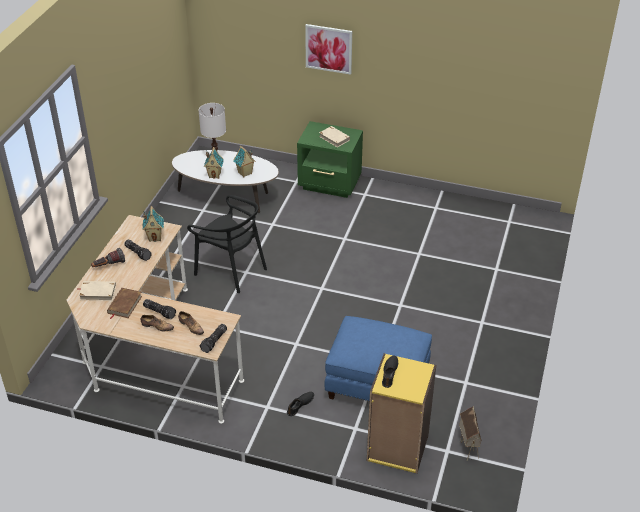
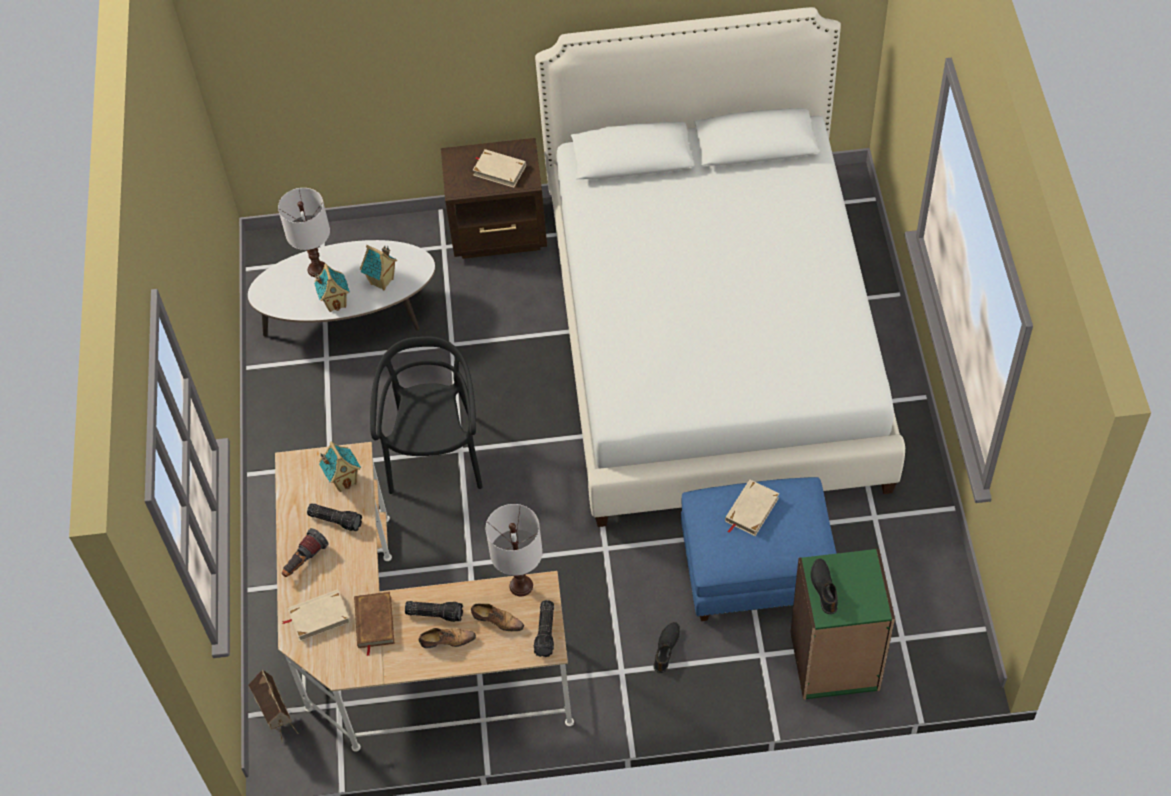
camera: 20 degrees left, 15 degrees up
black chair [187,195,267,293] -> black chair turned 105 degrees counterclockwise [370,336,483,494]
green nightstand [297,121,363,198] -> brown nightstand [441,138,547,259]
picture [305,24,352,75] -> none
yellow bookcase [367,353,436,474] -> green bookcase [790,548,895,700]
toy house [459,406,482,461] -> toy house moved to [248,669,299,743]
none -> white table lamp [486,504,543,596]
none -> white bed [535,7,905,527]
none -> beige book [725,480,779,536]

